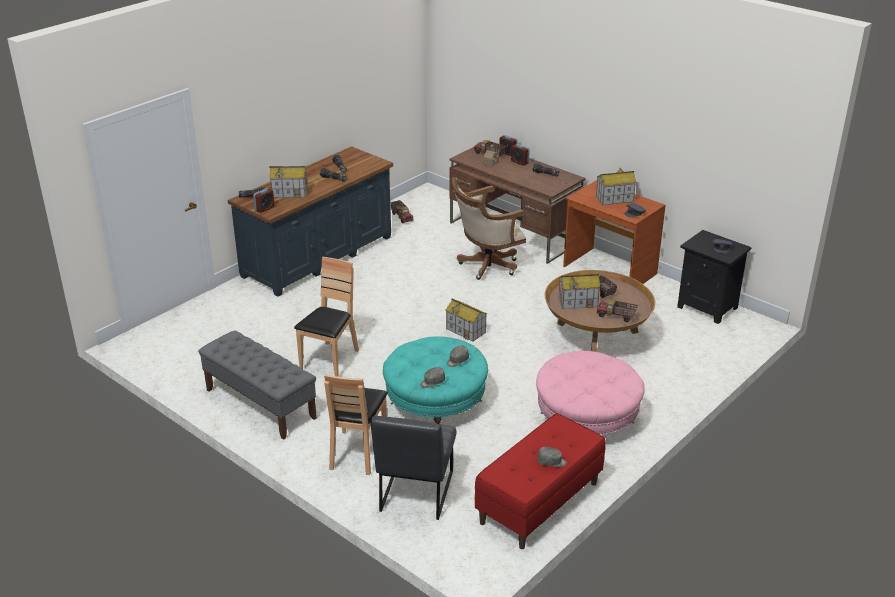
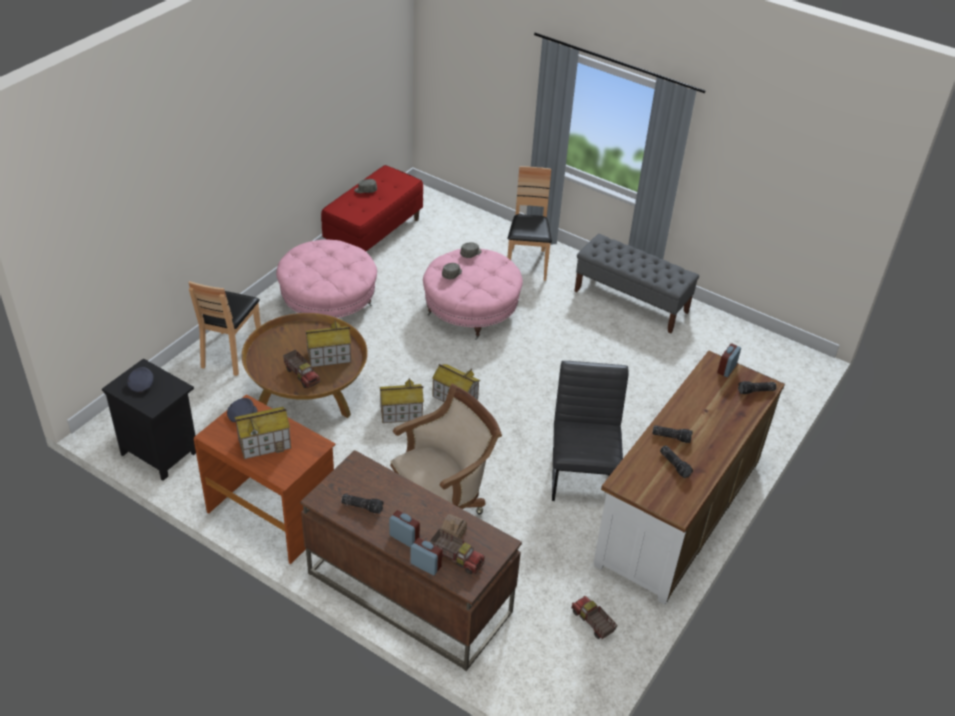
camera: 170 degrees right, 10 degrees up
blue dresser [228,146,393,297] -> white dresser [594,350,785,605]
toy house [269,166,307,198] -> toy house moved to [380,378,424,423]
brown chair [294,257,359,377] -> brown chair moved to [189,281,261,376]
grey chair [371,416,456,520] -> grey chair moved to [552,361,629,501]
turquoise ottoman [383,336,488,424] -> pink ottoman [423,248,523,340]
toy truck [596,300,638,322] -> none

